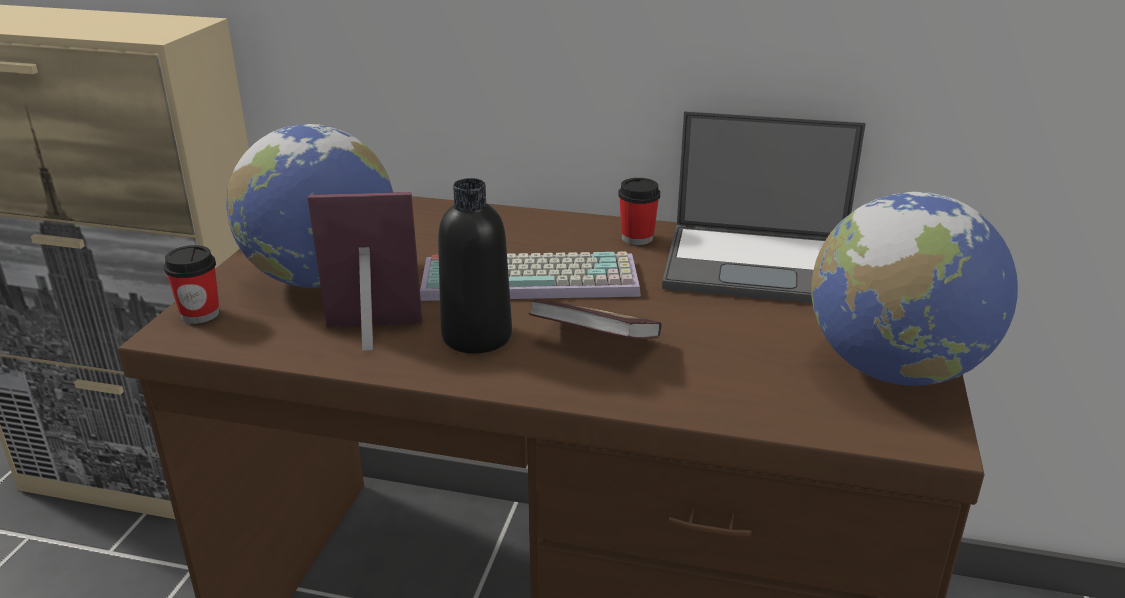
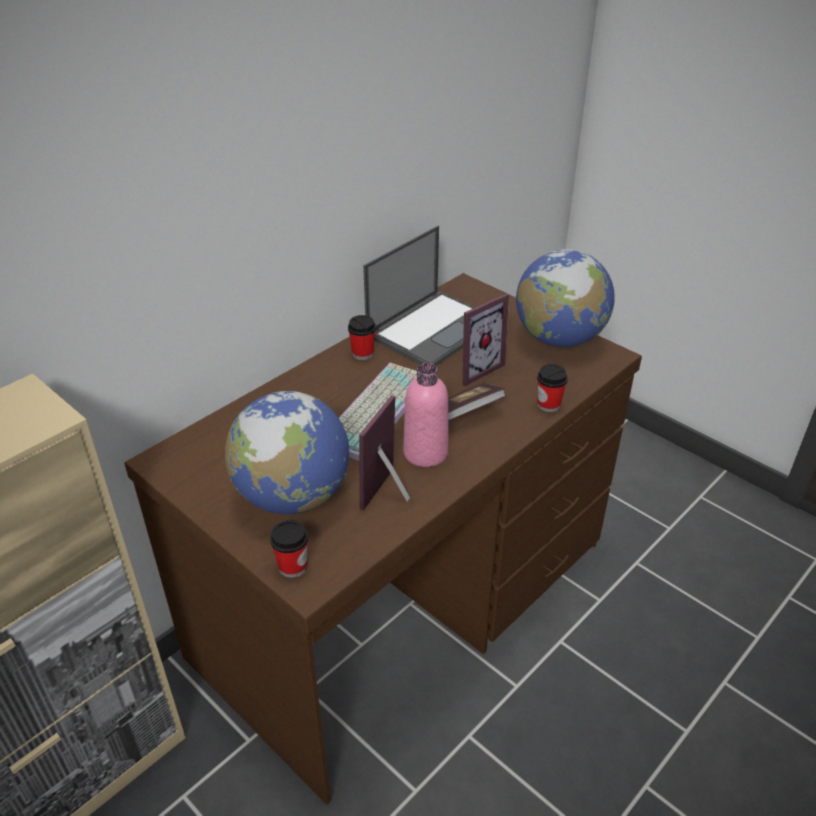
camera: 60 degrees left, 10 degrees up
black bottle [438,178,512,353] -> pink bottle [403,363,449,467]
none -> picture frame [463,293,509,386]
none -> cup [537,364,568,412]

